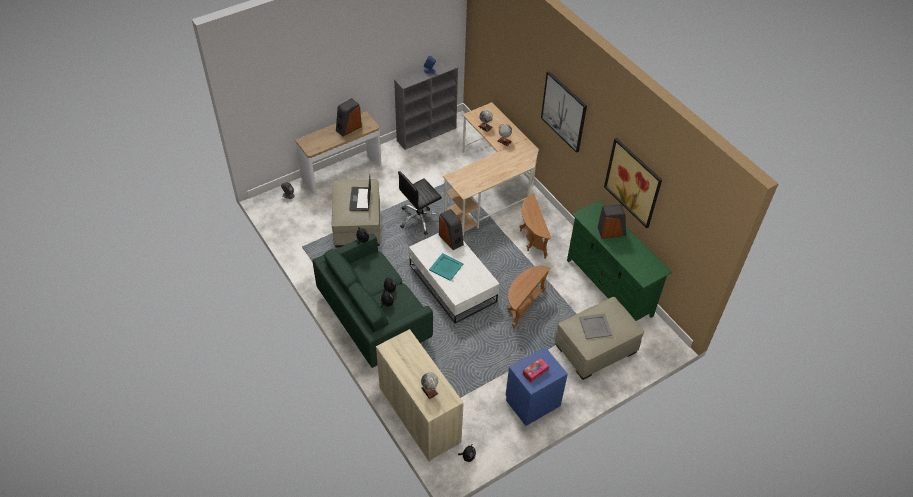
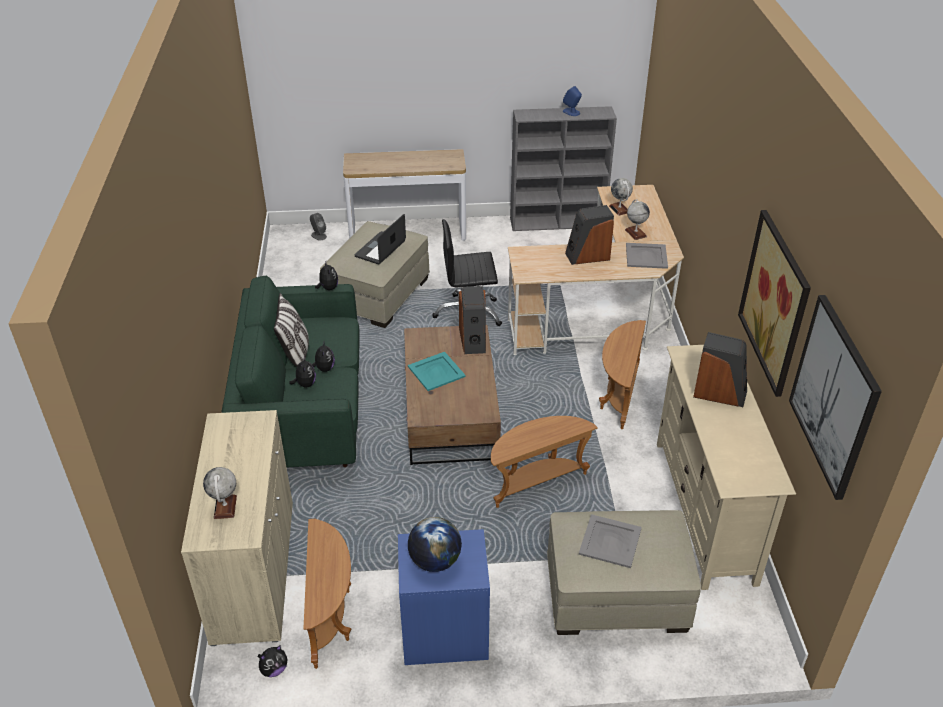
camera: 30 degrees right, 10 degrees down
speaker [336,98,362,136] -> speaker moved to [565,205,614,265]
white coffee table [409,233,500,324] -> brown coffee table [404,325,501,465]
tissue box [523,358,549,383] -> globe [408,517,462,572]
picture [541,71,587,153] -> picture moved to [789,295,882,500]
green tv stand [567,200,672,321] -> beige tv stand [657,345,796,590]
none -> pillow [274,293,309,367]
none -> brown side table [303,519,351,669]
none -> grey tray [626,243,668,269]

